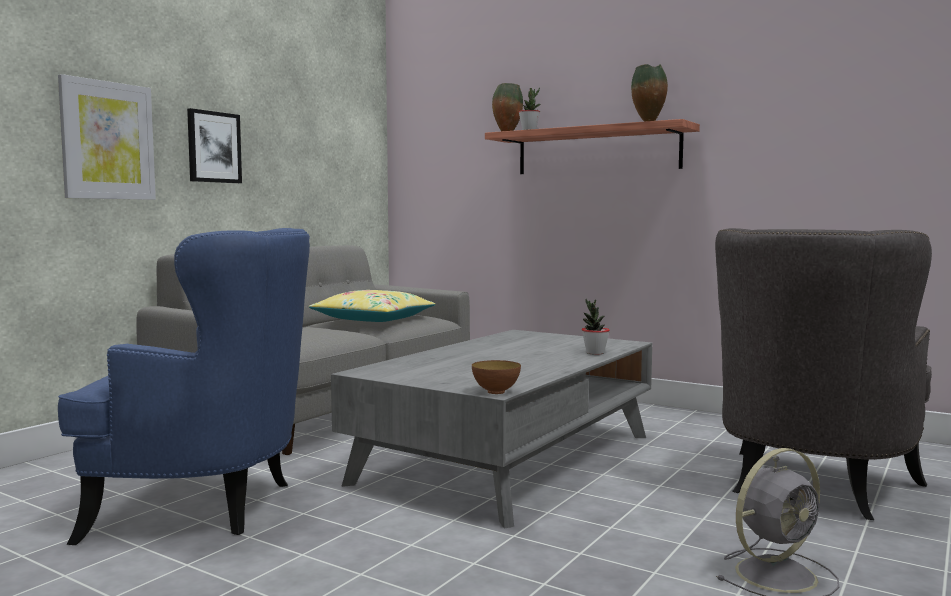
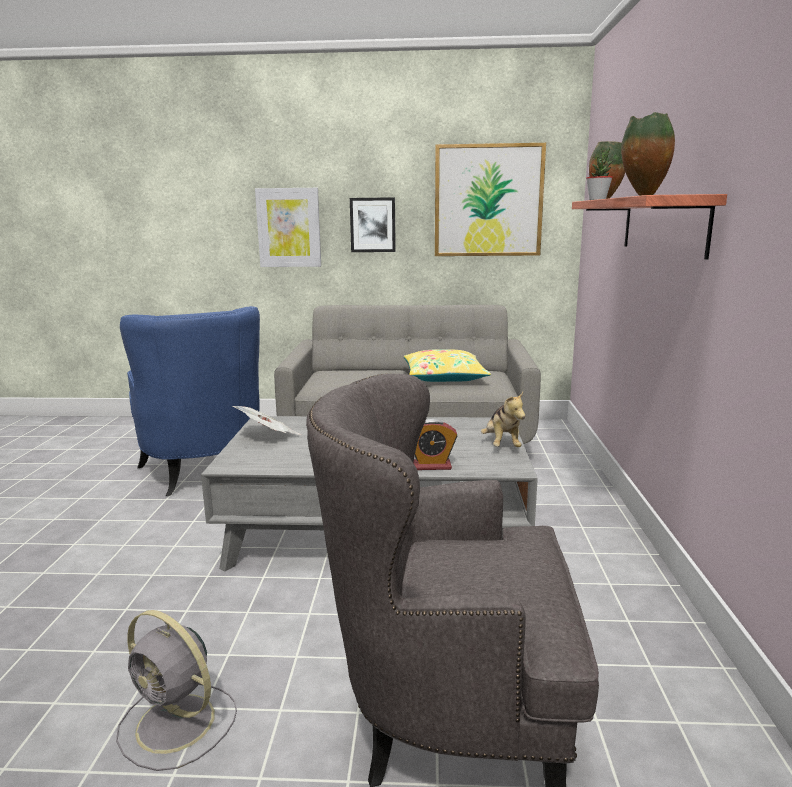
camera: 60 degrees right, 10 degrees up
bowl [472,360,521,394] -> none
potted plant [582,299,610,355] -> alarm clock [413,419,457,470]
none -> newspaper [232,406,299,434]
none -> picture [435,143,546,256]
none -> plush toy [481,392,525,447]

